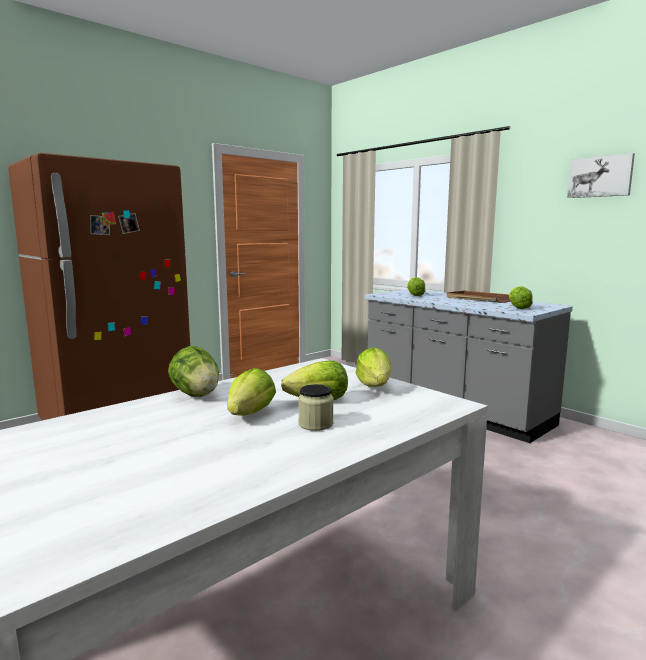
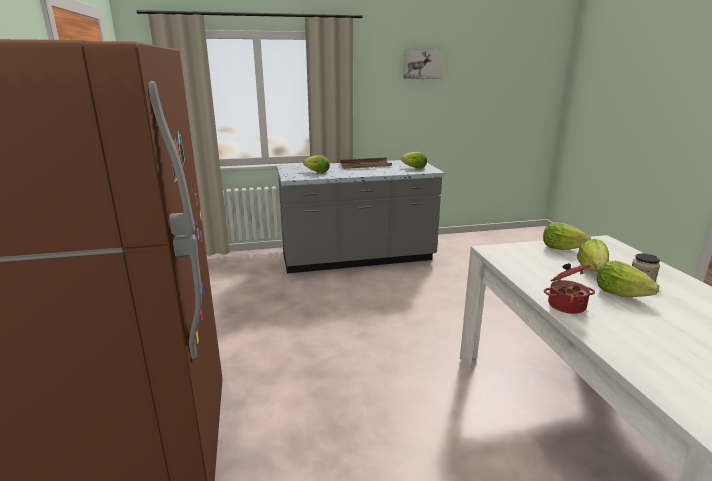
camera: 60 degrees left, 10 degrees up
lettuce [168,346,219,397] -> cooking pot [544,263,595,314]

